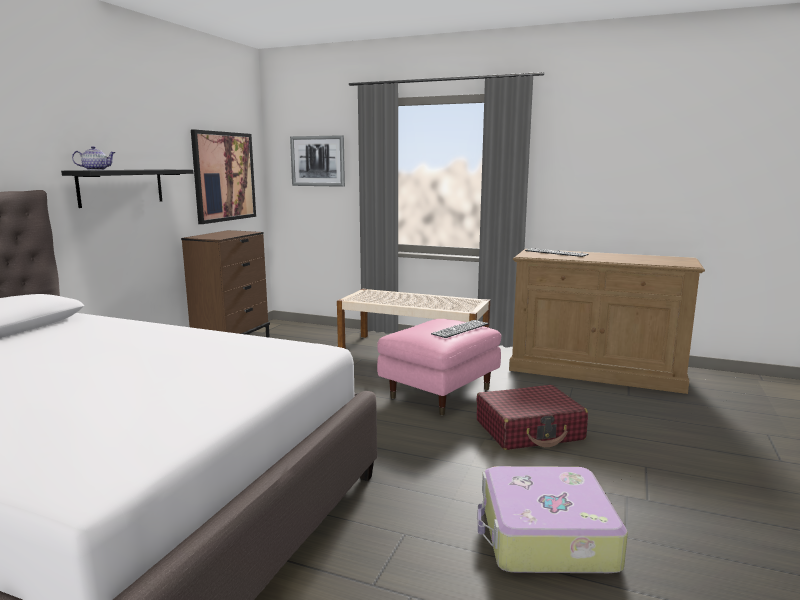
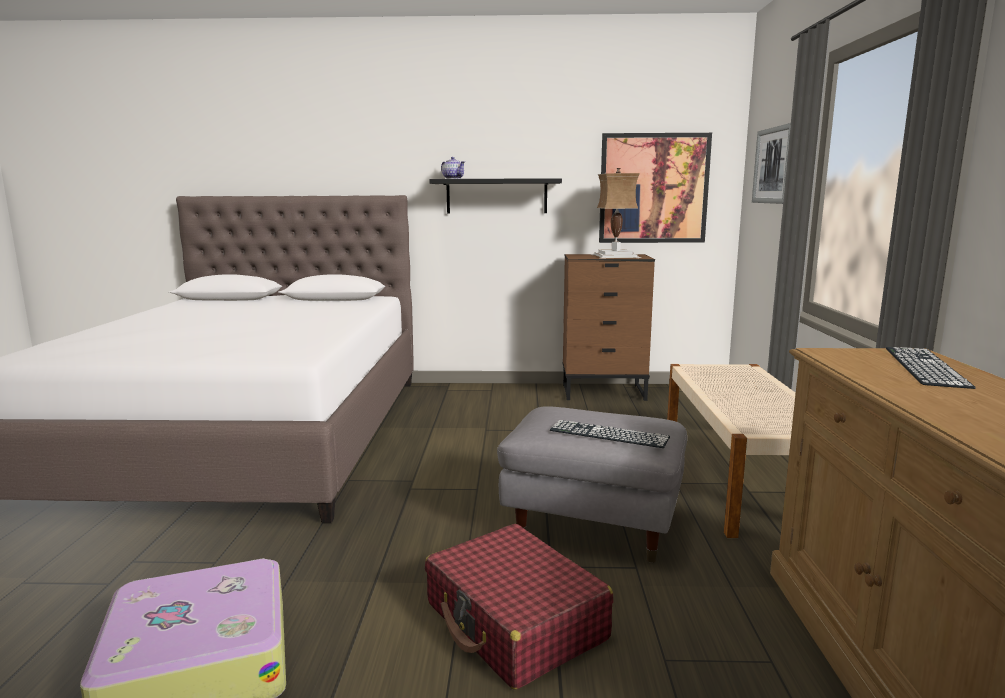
camera: 70 degrees right, 0 degrees up
pink ottoman [377,319,501,416] -> grey ottoman [497,406,687,563]
none -> table lamp [591,168,641,259]

